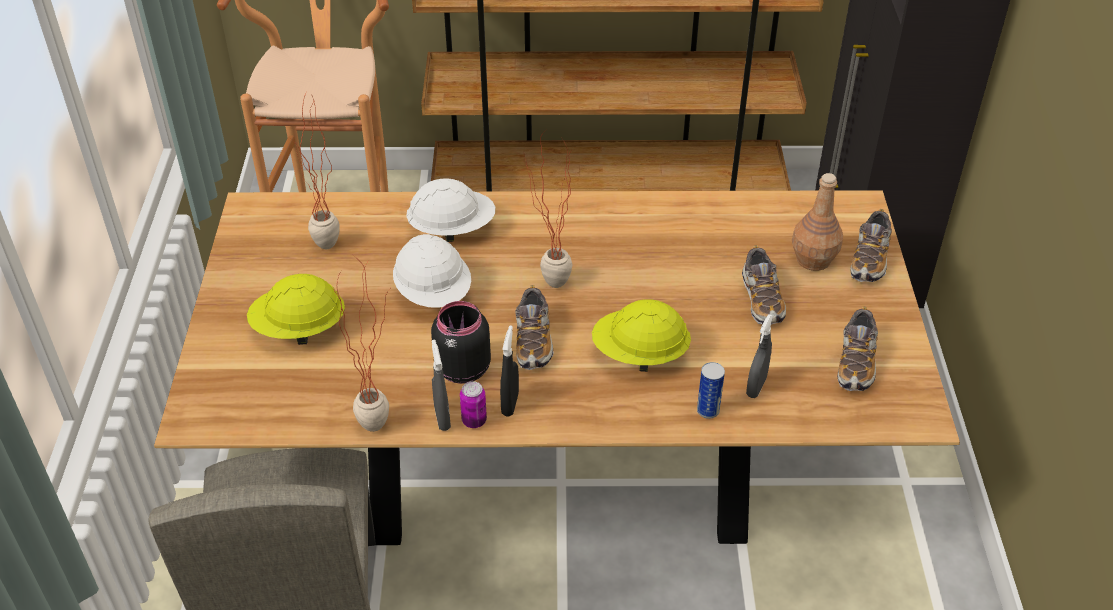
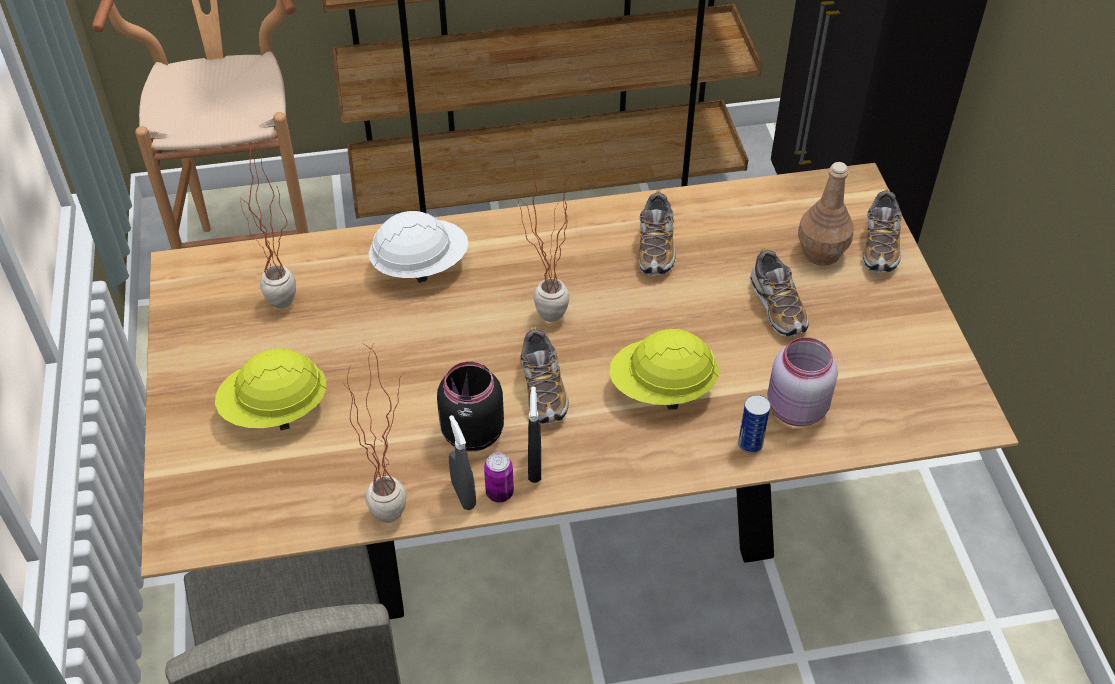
camera: 10 degrees left, 5 degrees up
white hard hat [393,234,471,308] -> none
grey spray bottle [746,314,773,398] -> pink jar [767,337,838,427]
shoe [837,306,878,391] -> shoe moved to [638,190,676,276]

